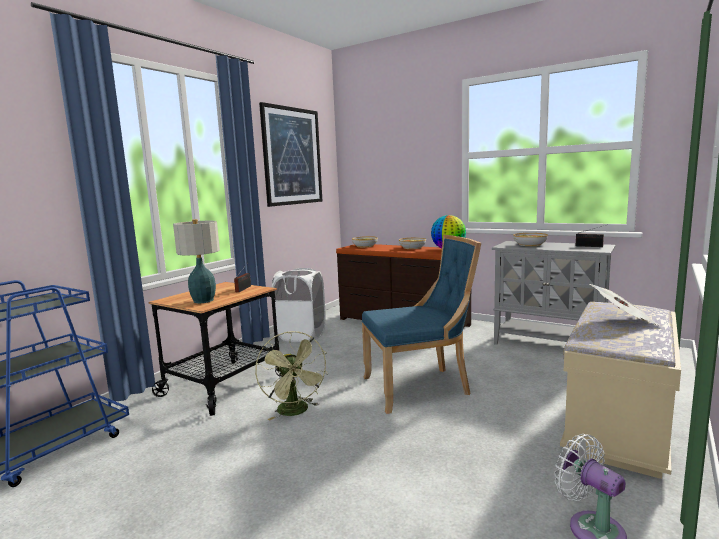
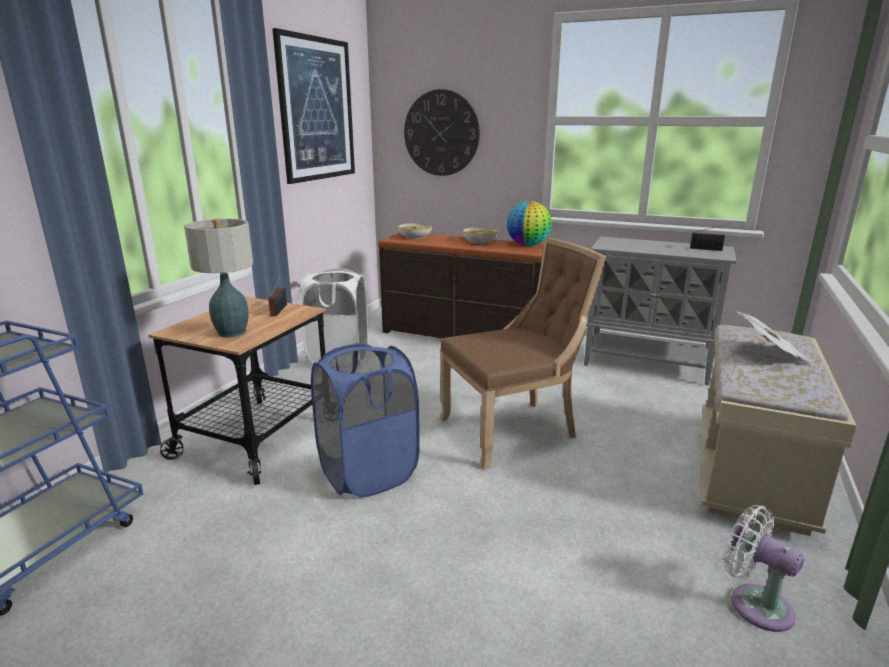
camera: 10 degrees left, 10 degrees up
green fan [255,331,328,421] -> blue laundry basket [311,343,420,498]
blue chair [362,235,481,414] -> brown chair [439,238,606,470]
bowl [513,233,548,246] -> none
none -> wall clock [404,89,480,176]

